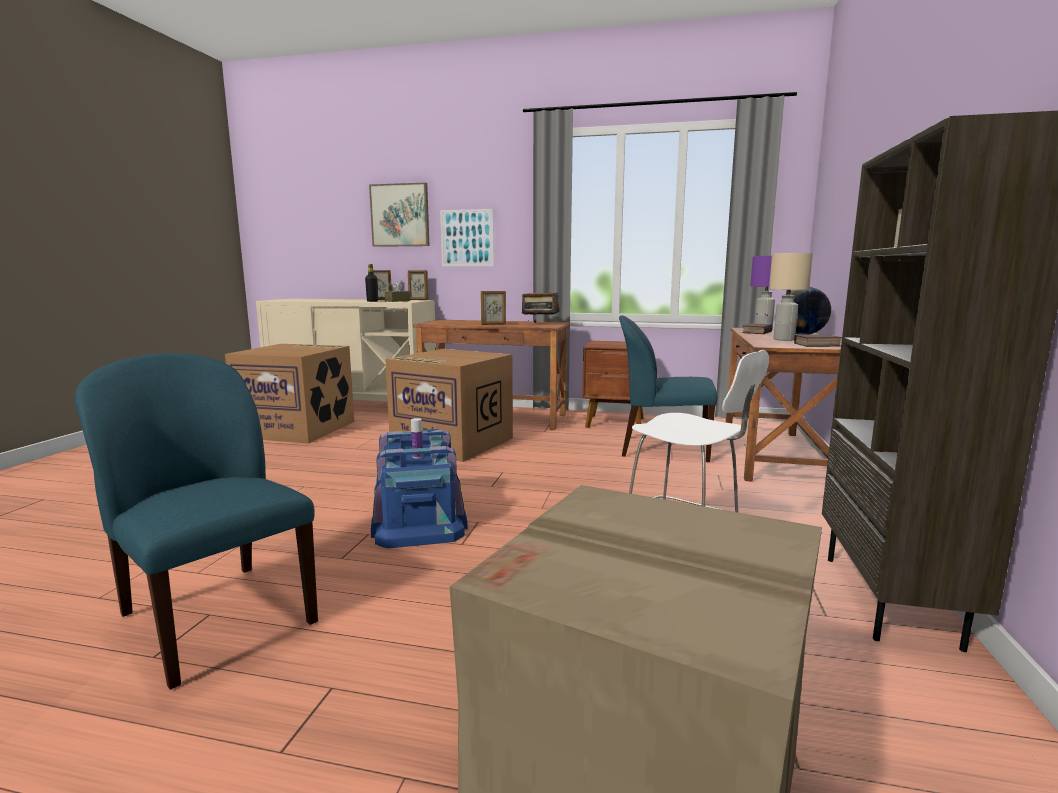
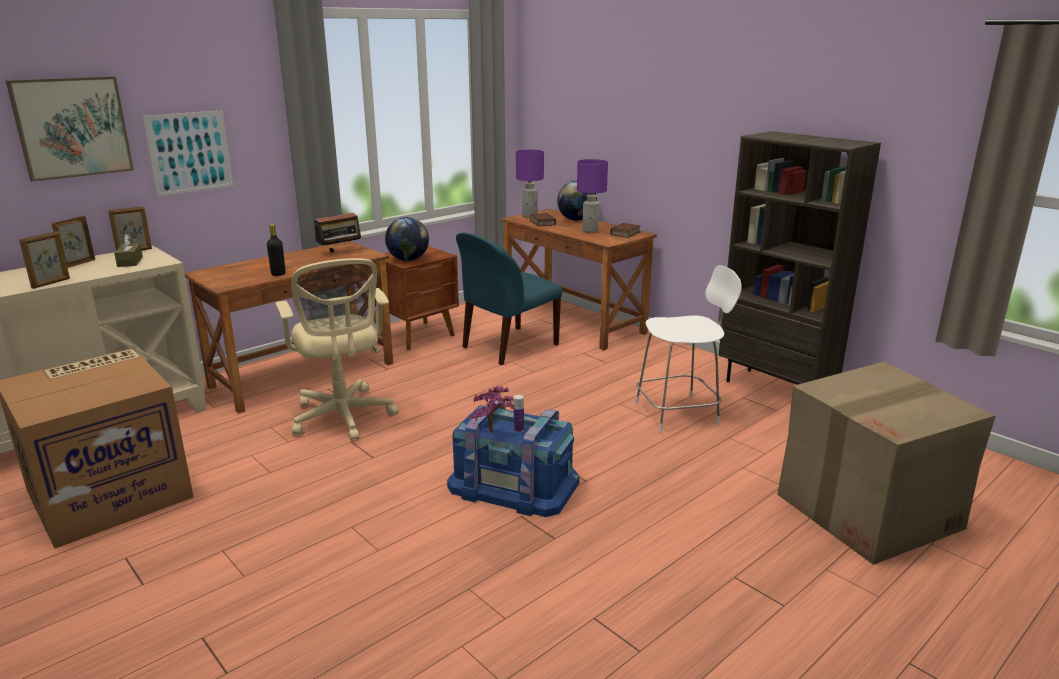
camera: 55 degrees left, 10 degrees up
blue chair [75,353,318,690] -> none
black bottle [365,264,378,302] -> black bottle moved to [267,224,285,276]
cardboard box [385,349,513,462] -> beige office chair [275,258,398,441]
picture frame [481,291,506,325] -> picture frame moved to [19,231,70,289]
beige table lamp [769,253,813,341] -> purple table lamp [577,159,608,233]
none -> globe [385,217,429,261]
none -> potted plant [469,385,514,433]

